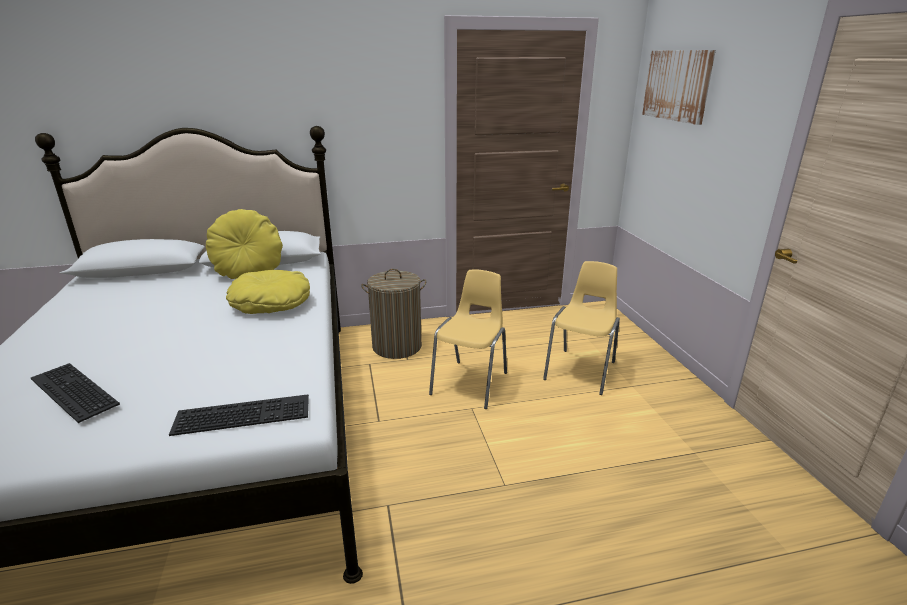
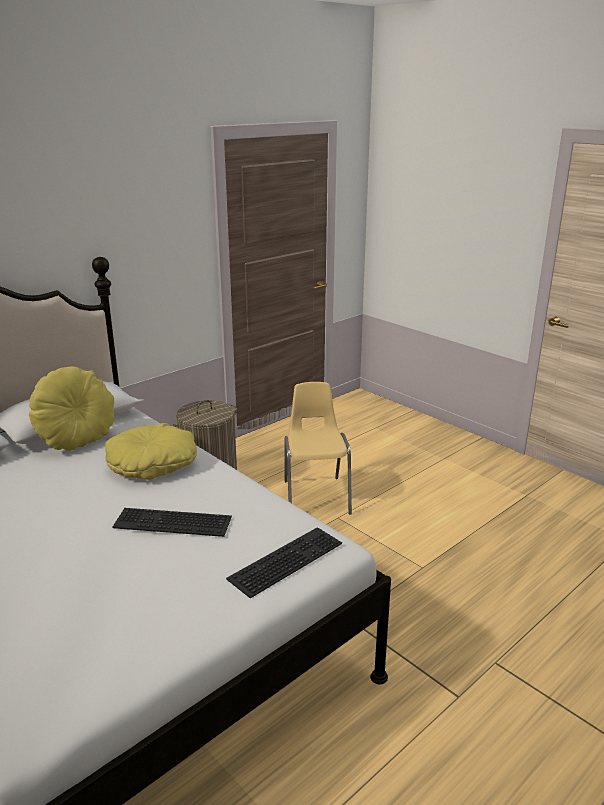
camera: 30 degrees left, 0 degrees up
keyboard [31,363,120,423] -> keyboard moved to [112,508,232,537]
yellow chair [543,261,620,395] -> none
picture [642,50,716,125] -> none

